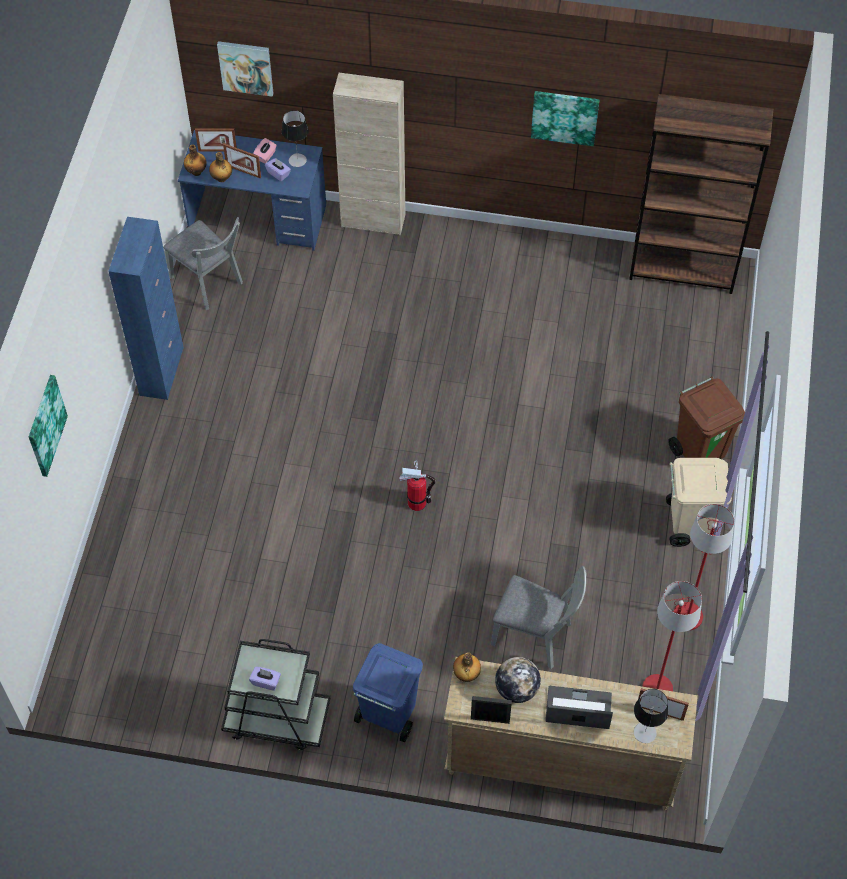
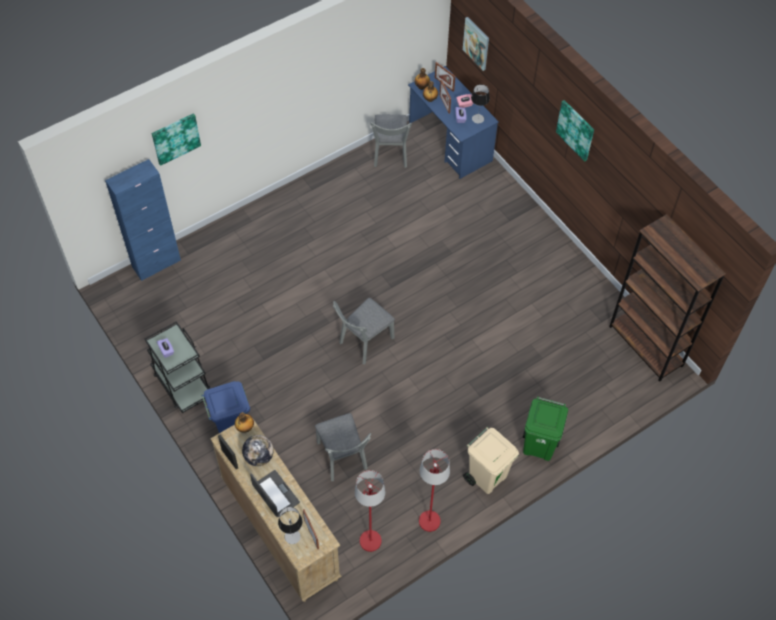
camera: 45 degrees right, 0 degrees up
blue cabinet [108,217,184,400] -> blue cabinet moved to [105,159,181,281]
beige cabinet [333,73,405,235] -> none
fire extinguisher [399,461,436,511] -> grey chair [333,298,395,365]
picture [531,91,599,146] -> picture moved to [556,100,594,161]
brown trash can [668,377,745,459] -> green trash can [523,397,568,461]

